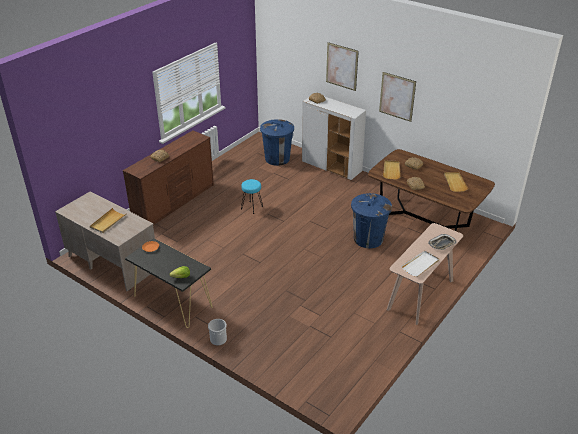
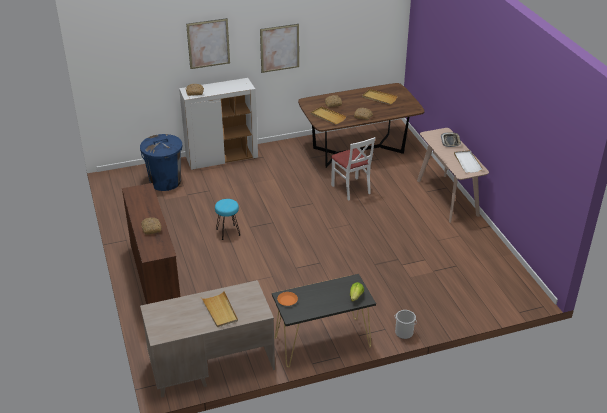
camera: 55 degrees left, 0 degrees up
blue trash can [351,193,392,248] -> white chair [331,137,375,201]

